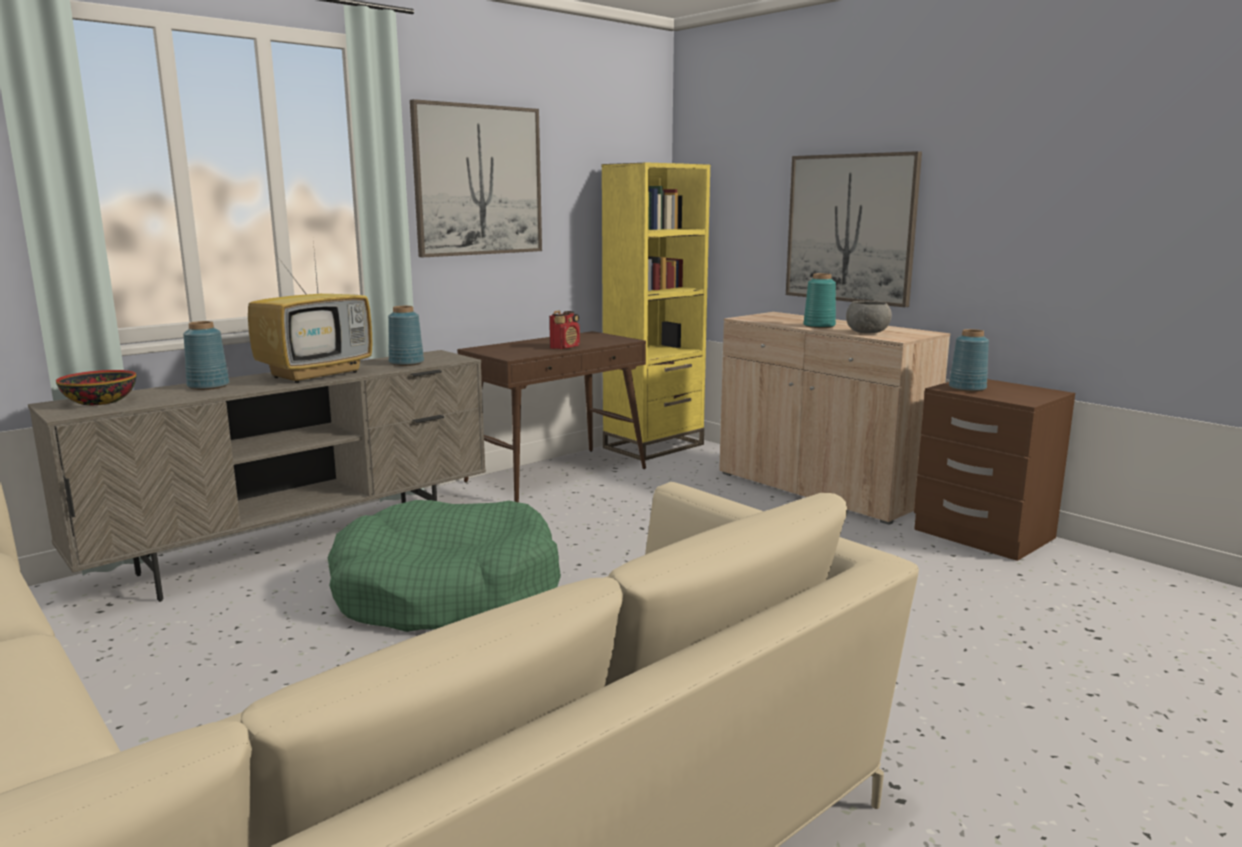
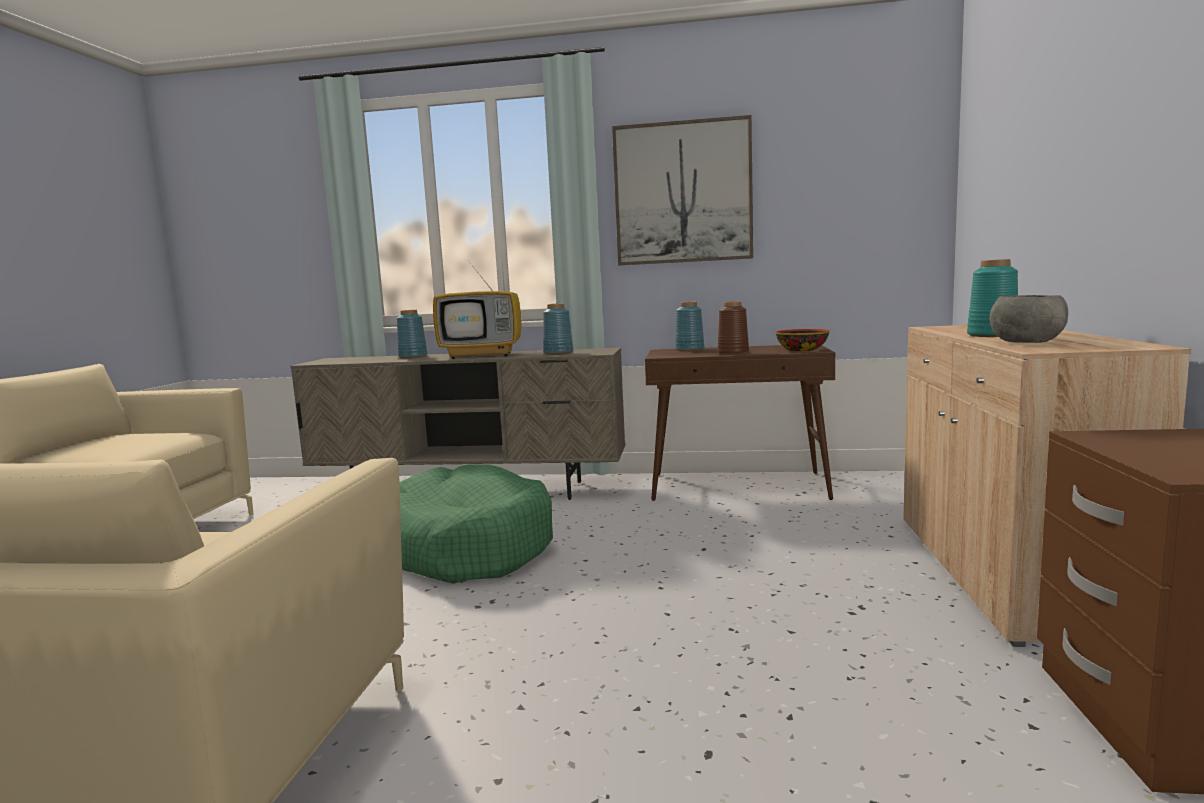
camera: 50 degrees right, 5 degrees down
bowl [56,370,136,405] -> bowl moved to [776,329,829,351]
radio [549,310,580,349] -> brown vase [717,301,749,355]
yellow bookcase [602,162,710,460] -> none
picture [786,151,922,307] -> none
blue vase [949,329,989,392] -> blue vase moved to [675,302,704,351]

